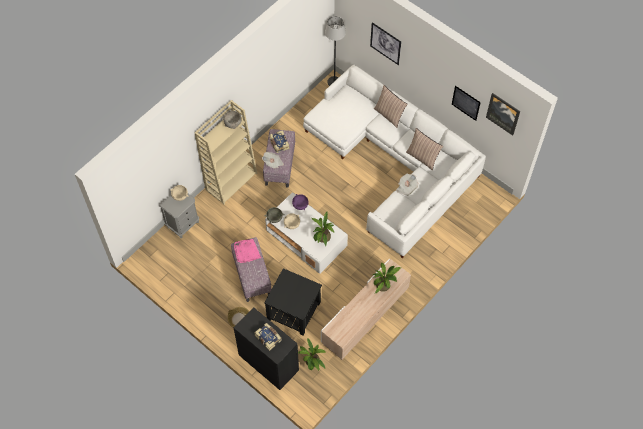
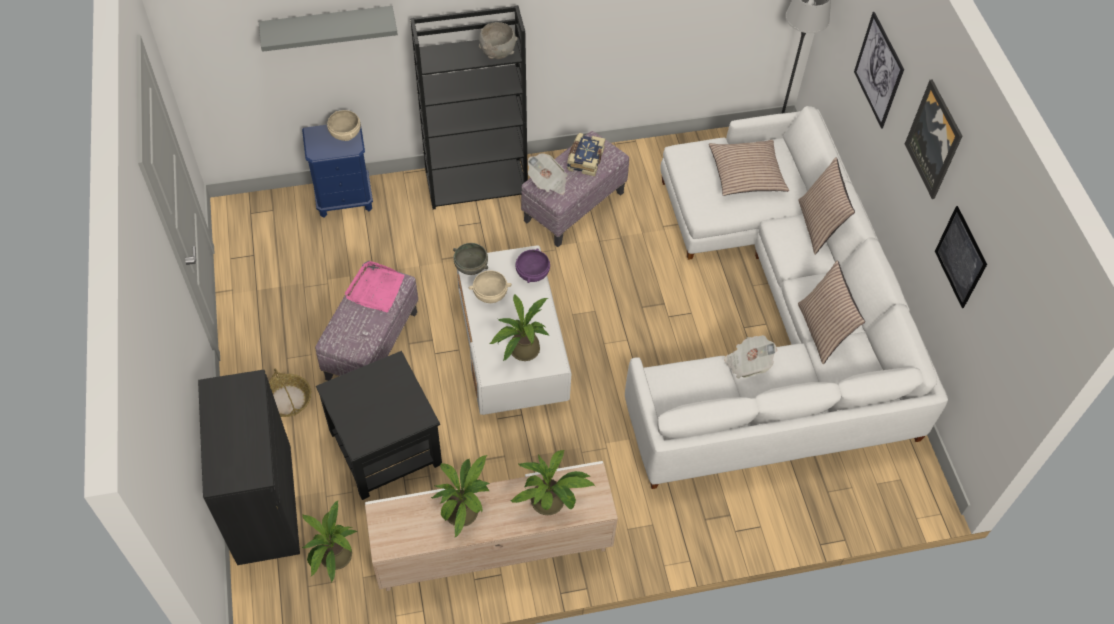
camera: 35 degrees right, 5 degrees down
grey nightstand [159,193,199,238] -> blue nightstand [302,125,373,218]
beige bookcase [194,100,257,204] -> black bookcase [410,5,528,209]
book [254,323,282,351] -> none
picture [486,93,520,136] -> picture moved to [905,79,962,199]
none -> grey shelf [259,6,398,52]
none -> potted plant [432,455,490,538]
none -> pillow [709,140,789,196]

